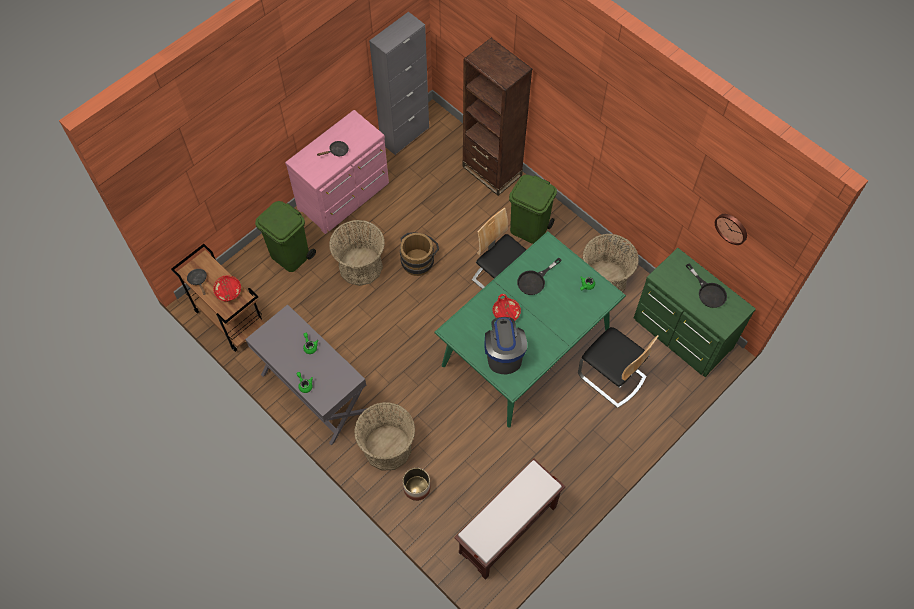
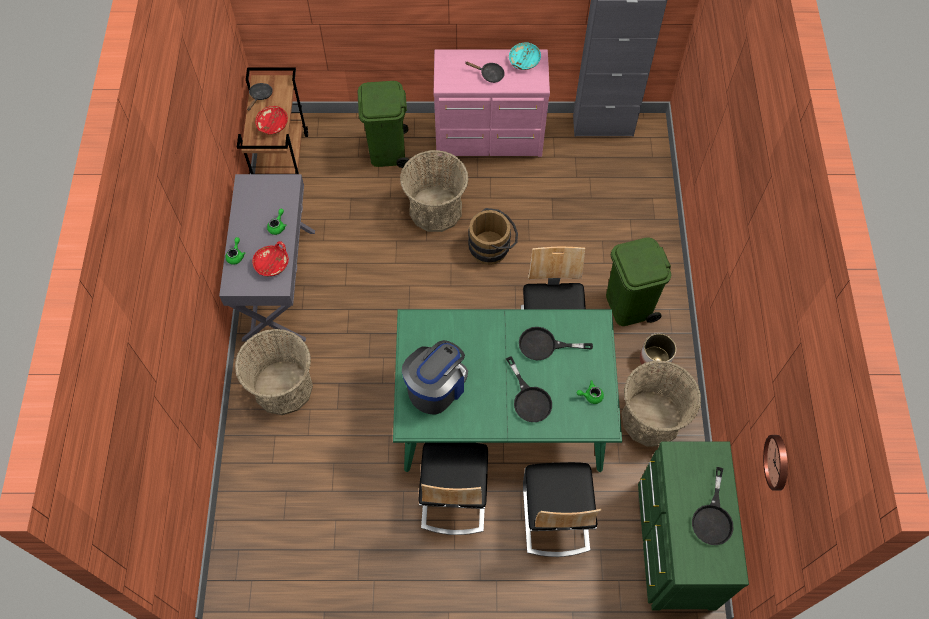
camera: 45 degrees right, 0 degrees up
planter [403,468,431,501] -> planter moved to [639,333,676,372]
brown bench [454,459,565,580] -> none
brown bookcase [462,38,532,196] -> none
red bowl [493,294,521,321] -> red bowl moved to [252,241,289,276]
none -> chair [418,443,488,535]
none -> black frying pan [506,356,552,422]
none -> turquoise bowl [509,43,541,70]

